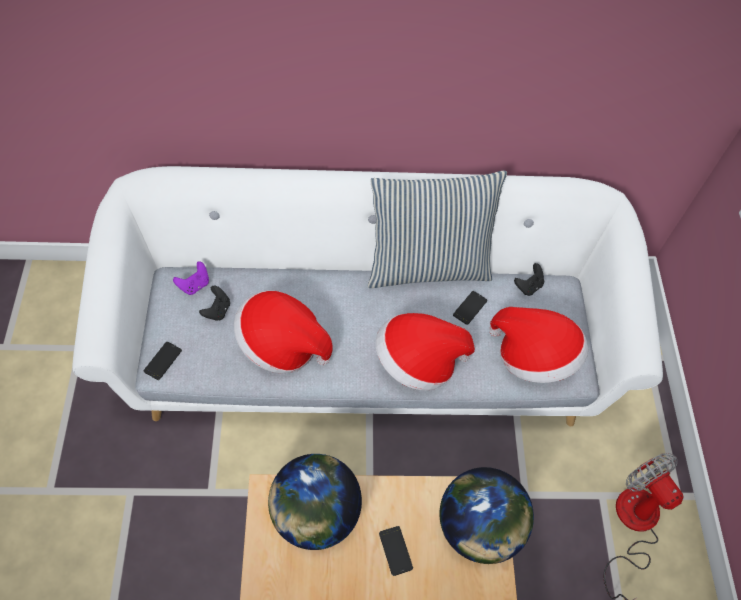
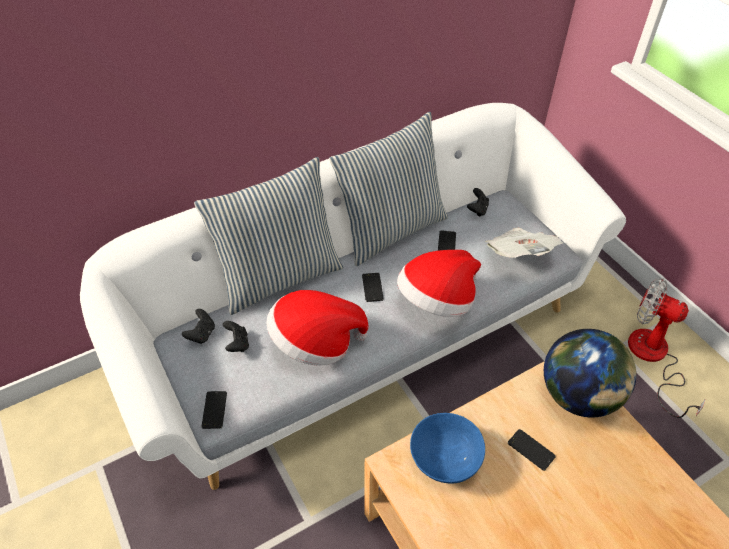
camera: 25 degrees left, 10 degrees down
purple game controller [173,261,209,295] -> black game controller [182,309,215,344]
globe [268,454,362,550] -> blue bowl [410,413,485,484]
hat [489,307,588,383] -> newspaper [485,228,563,258]
none -> pillow [194,157,343,315]
none -> phone [362,273,384,302]

